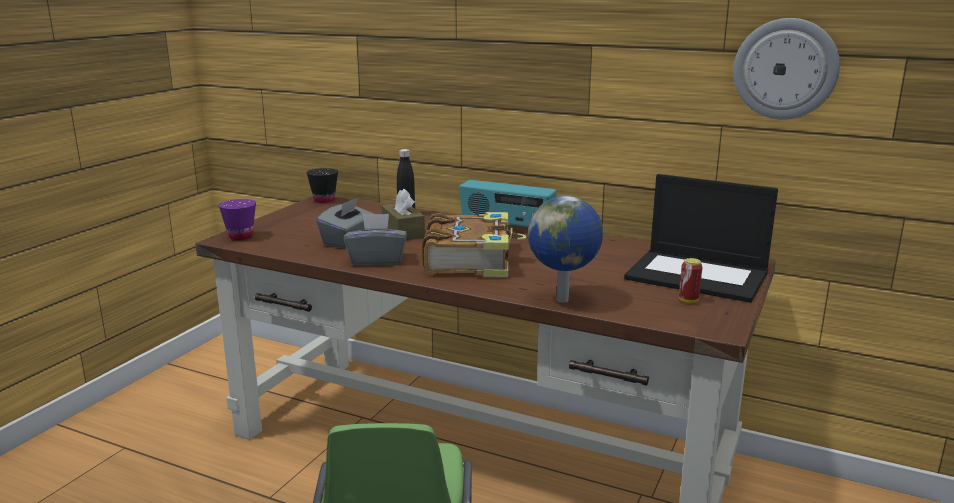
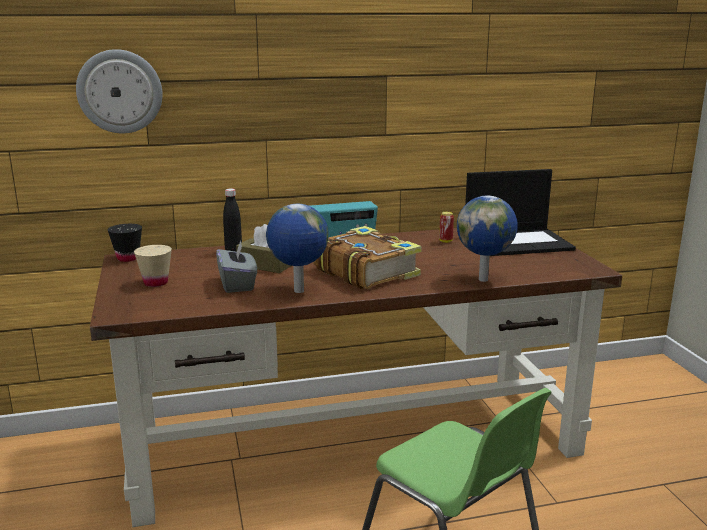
camera: 40 degrees left, 0 degrees up
purple cup [218,199,256,240] -> none
grey tissue box [344,214,407,265] -> globe [266,204,329,293]
can [679,258,702,303] -> can moved to [439,212,454,243]
wall clock [733,18,840,119] -> wall clock moved to [76,49,163,134]
none -> beige cup [134,245,172,287]

